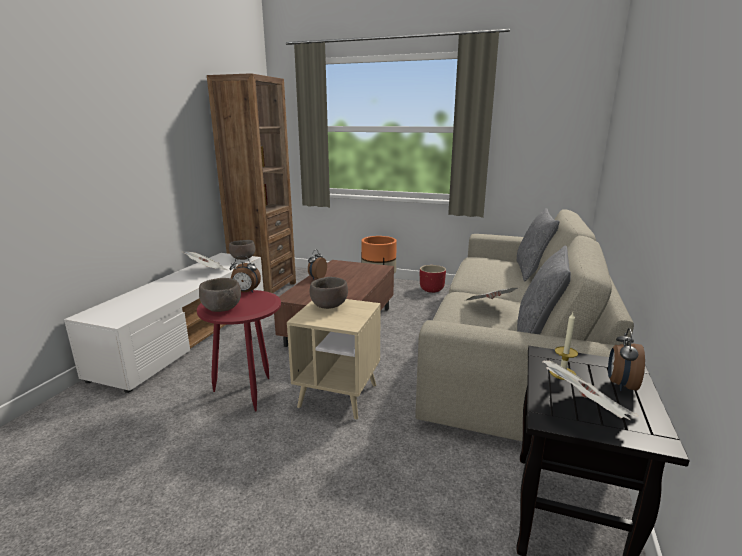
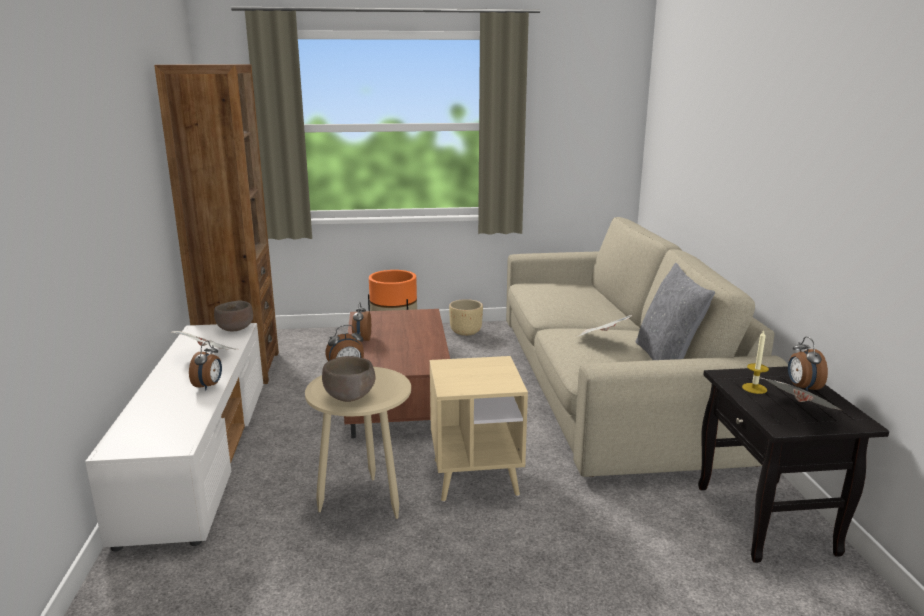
camera: 25 degrees left, 0 degrees up
red side table [197,290,281,411] -> beige side table [305,367,411,519]
brown bowl [310,277,348,309] -> none
red planter [420,265,446,293] -> beige planter [449,299,483,336]
grey pillow [516,208,560,281] -> none
none -> alarm clock [189,341,222,390]

